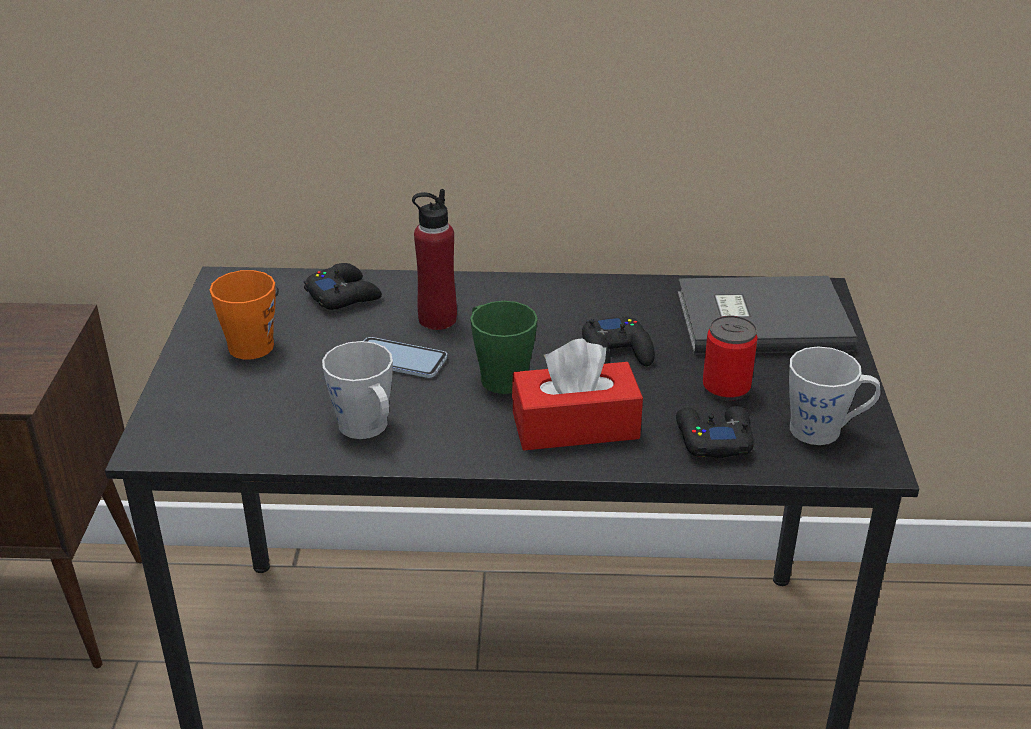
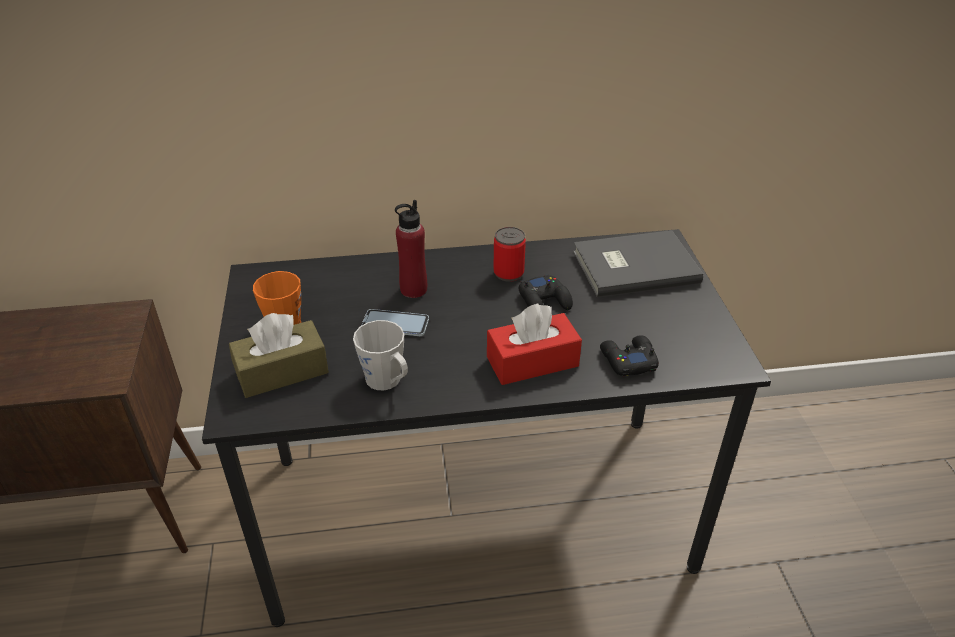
camera: 10 degrees left, 5 degrees up
black game controller [304,263,382,310] -> none
green mug [470,301,538,394] -> none
can [703,316,758,401] -> can moved to [493,227,526,282]
grey mug [789,346,881,445] -> none
none -> brown tissue box [229,313,329,398]

